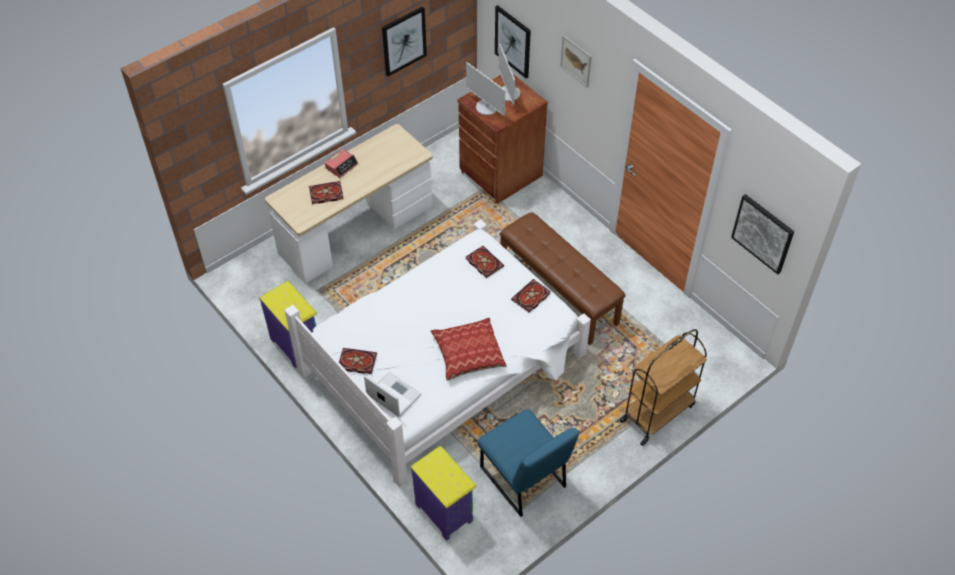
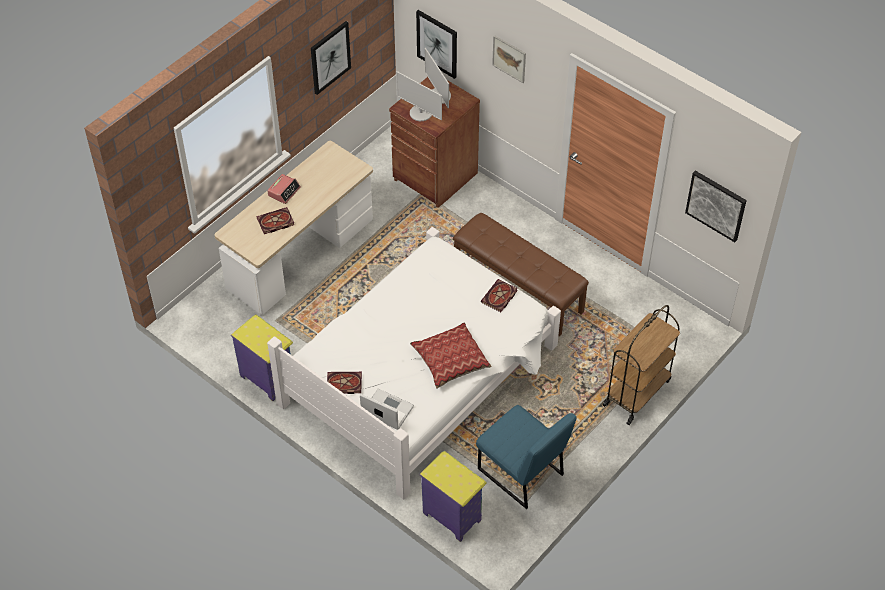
camera: 10 degrees left, 0 degrees up
book [466,246,504,278] -> none

